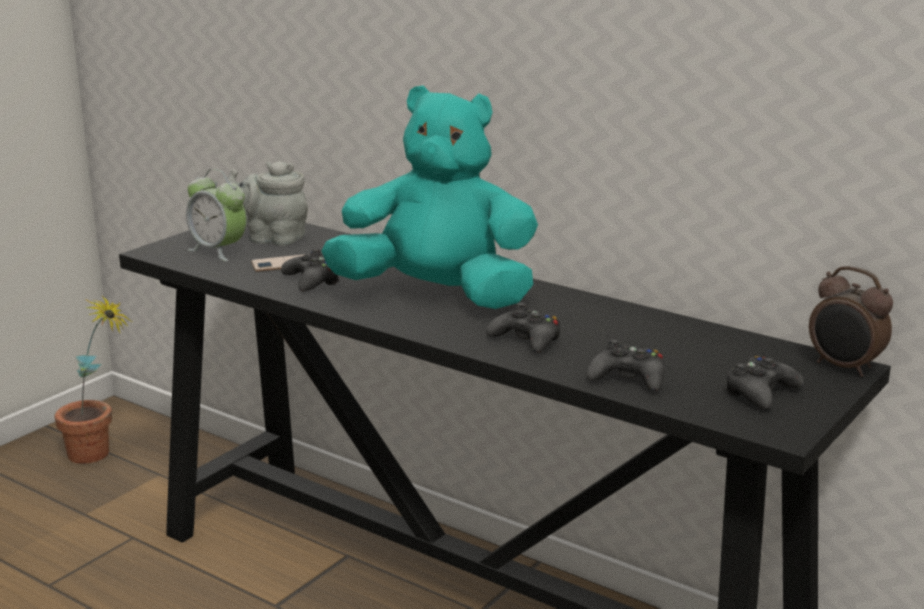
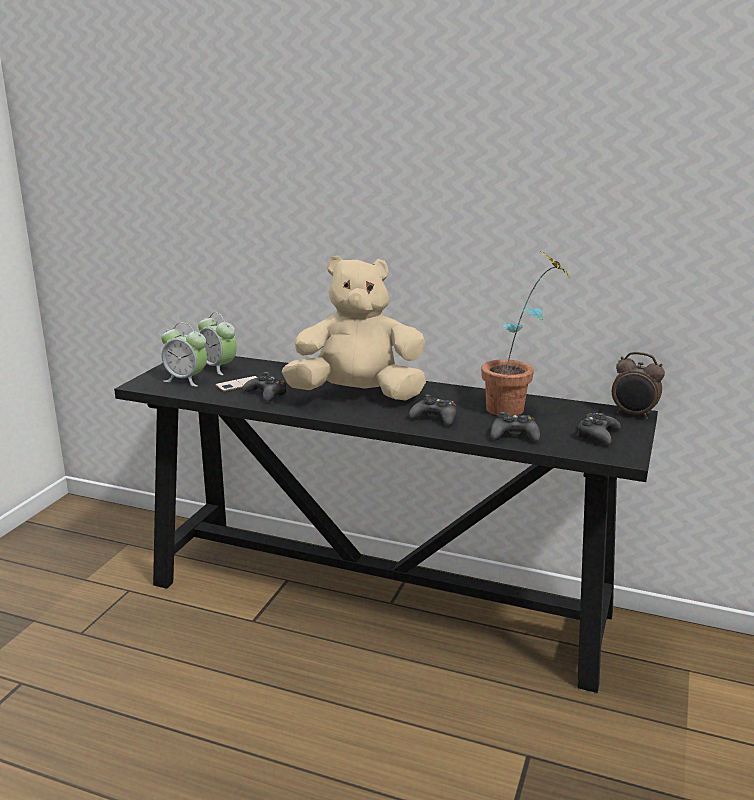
camera: 15 degrees left, 0 degrees up
potted plant [55,296,133,464] -> potted plant moved to [481,252,571,416]
grey teapot [225,161,308,246] -> alarm clock [198,312,237,375]
turquoise plush toy [321,85,538,309] -> beige plush toy [282,256,426,400]

